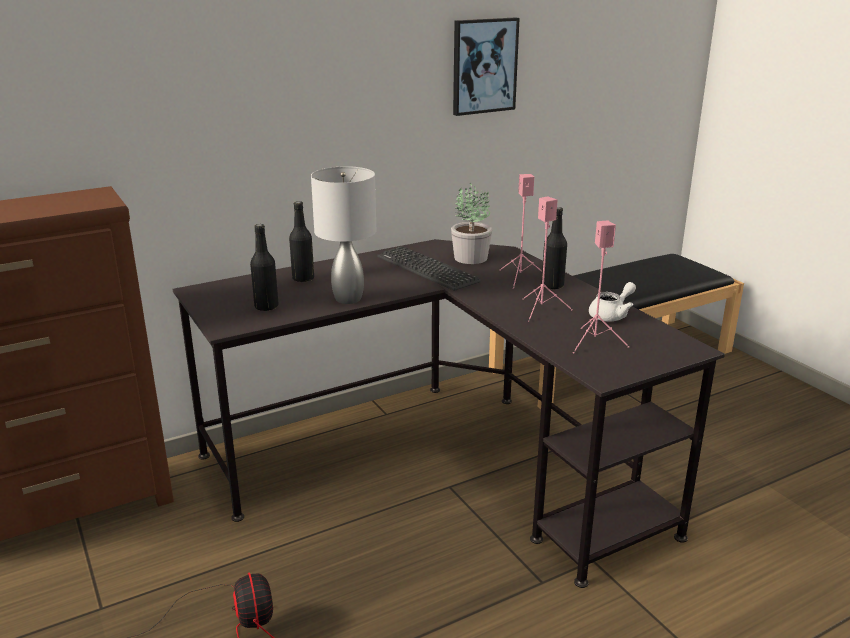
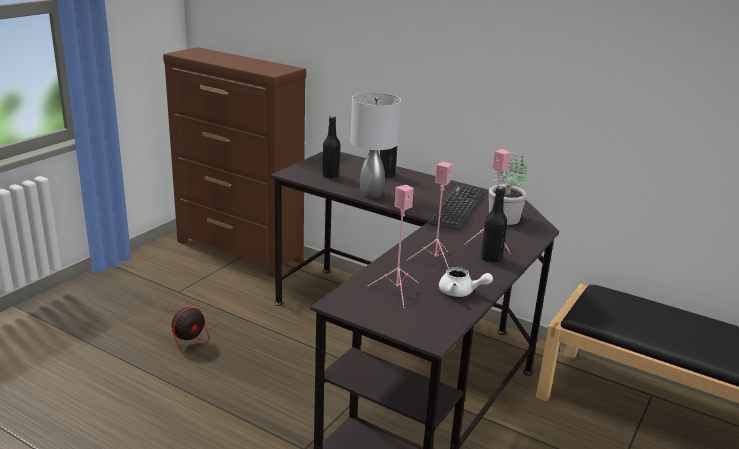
camera: 60 degrees right, 0 degrees up
picture [453,17,520,116] -> none

